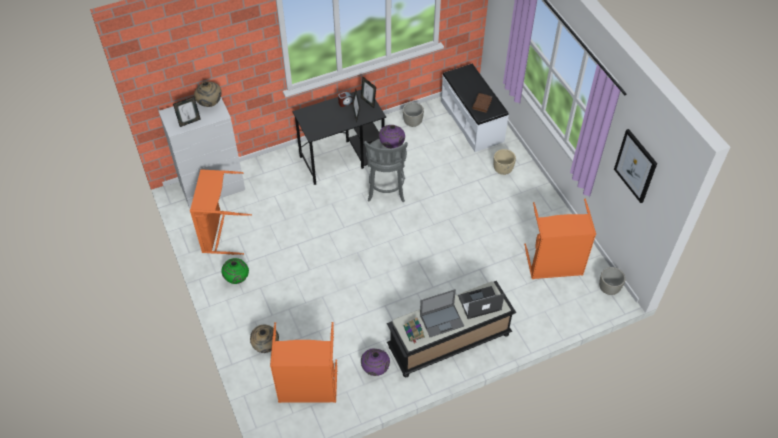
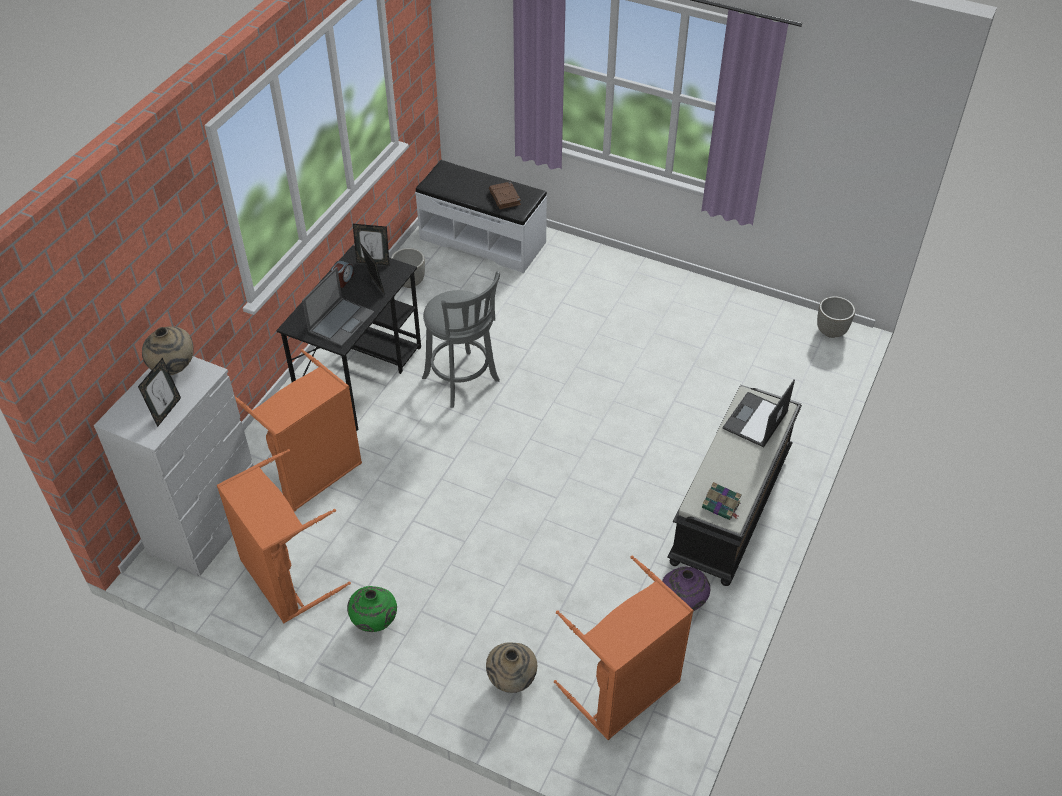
camera: 40 degrees left, 5 degrees down
purple vase [379,125,405,149] -> none
laptop [420,289,464,337] -> laptop moved to [302,267,374,346]
beige planter [493,149,516,175] -> none
orange laundry basket [524,199,596,279] -> orange laundry basket moved to [234,349,362,511]
picture [614,129,657,203] -> none

